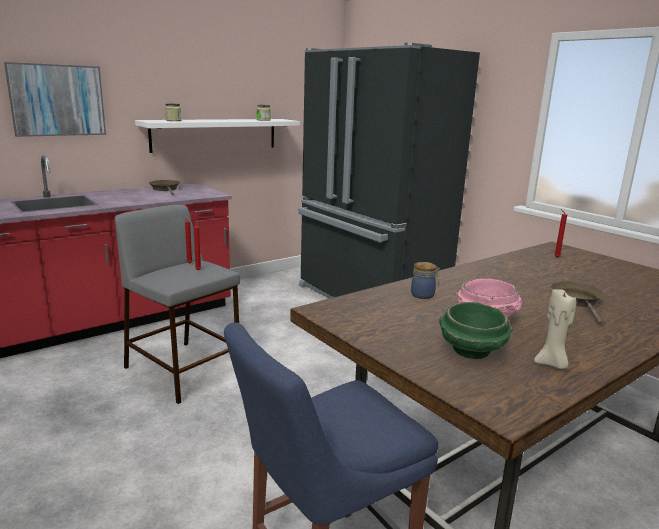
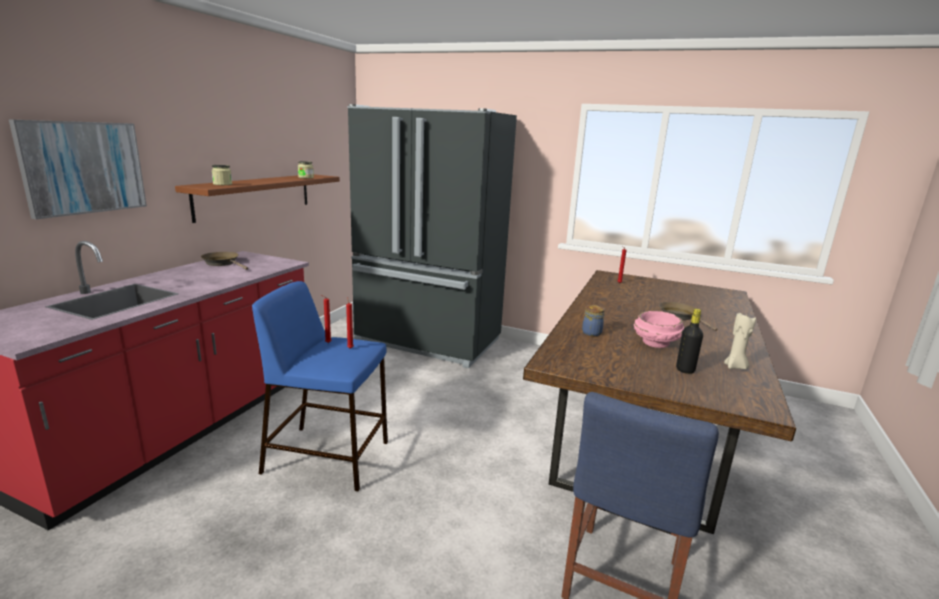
camera: 30 degrees left, 0 degrees up
grey stool [115,205,240,404] -> blue stool [252,281,388,491]
white shelf [135,119,300,153] -> brown shelf [175,174,340,223]
green bowl [439,302,512,359] -> black bottle [676,309,703,374]

